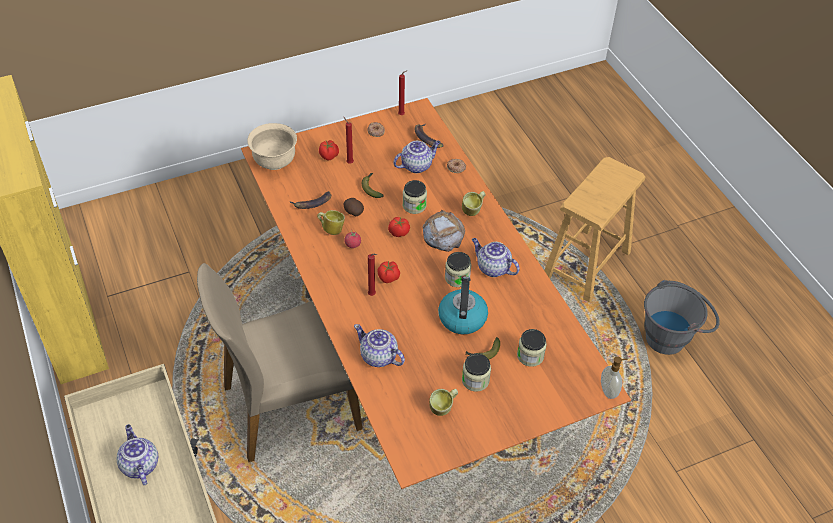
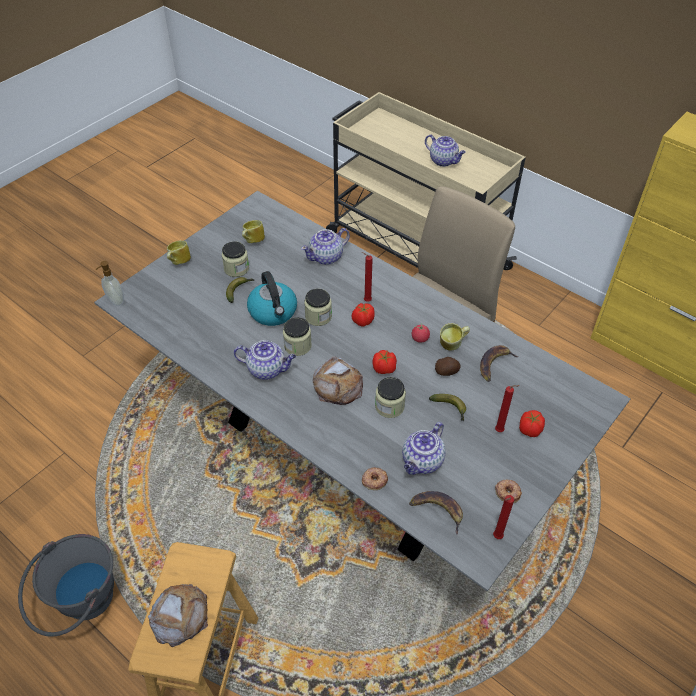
camera: 155 degrees right, 0 degrees up
orange dining table [241,98,631,489] -> grey dining table [94,191,631,591]
beige bowl [247,123,297,170] -> none
teapot [354,324,405,367] -> teapot turned 135 degrees clockwise [301,228,350,265]
mug [462,191,485,216] -> mug moved to [167,240,191,265]
jar [517,329,547,367] -> jar moved to [304,289,332,326]
none -> bread [148,584,208,647]

